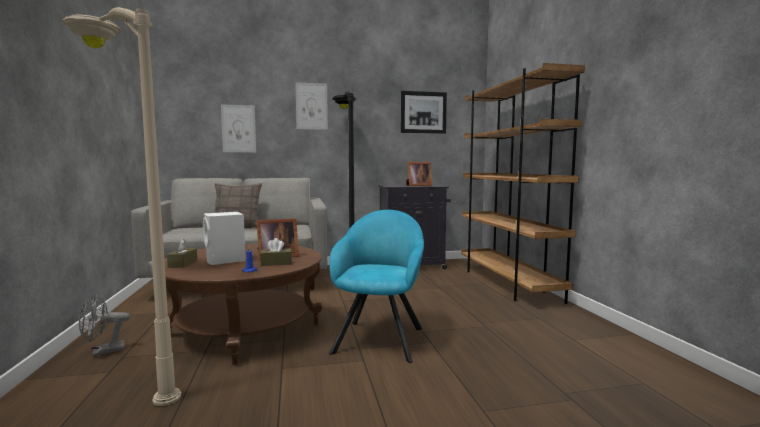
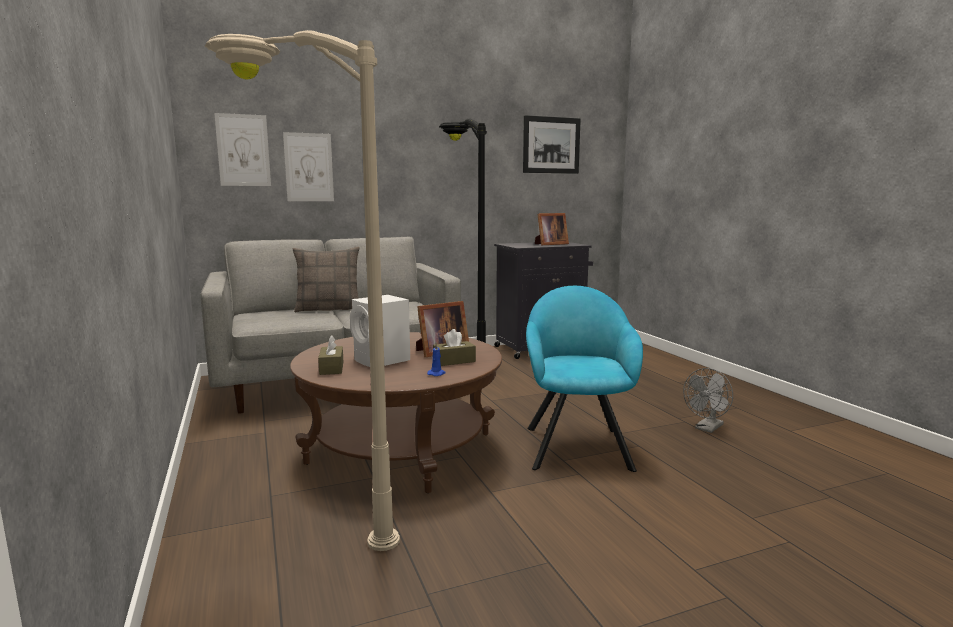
camera: 10 degrees left, 5 degrees up
grey fan [79,294,130,356] -> grey fan moved to [683,368,733,433]
picture [295,82,328,130] -> picture moved to [214,113,271,186]
brown bookcase [461,63,585,304] -> none

